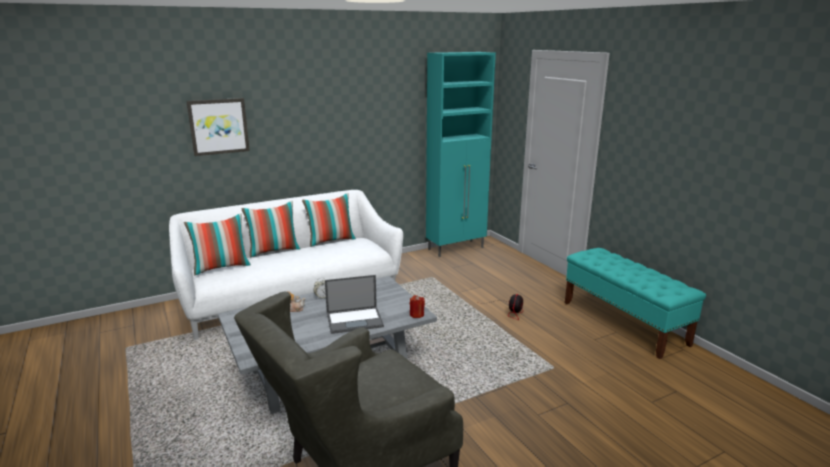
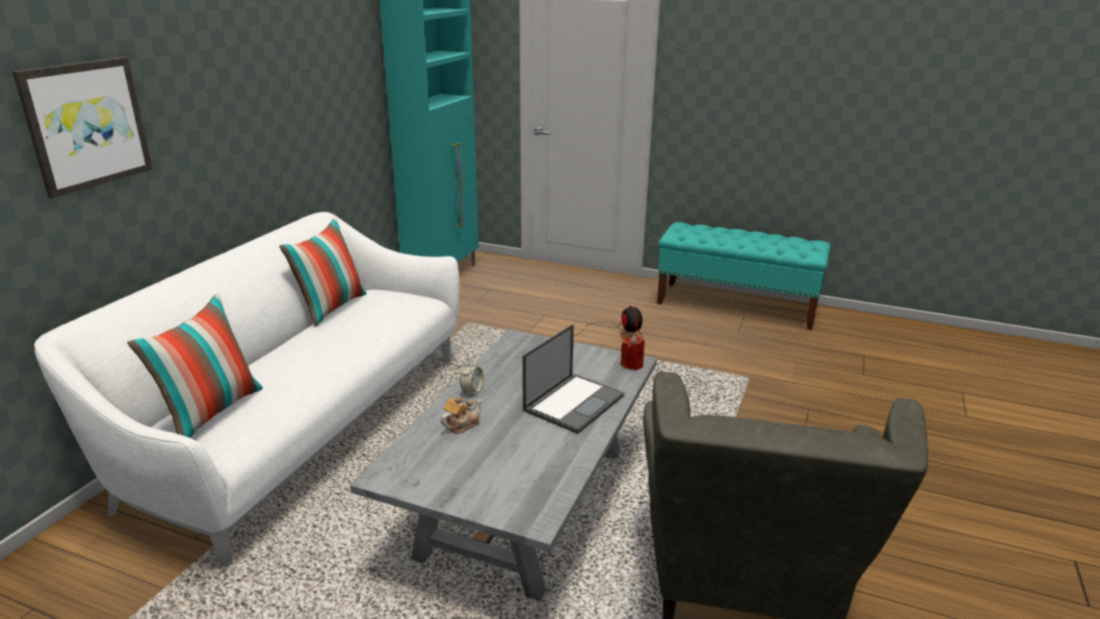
camera: 40 degrees left, 5 degrees up
pillow [241,201,301,257] -> none

